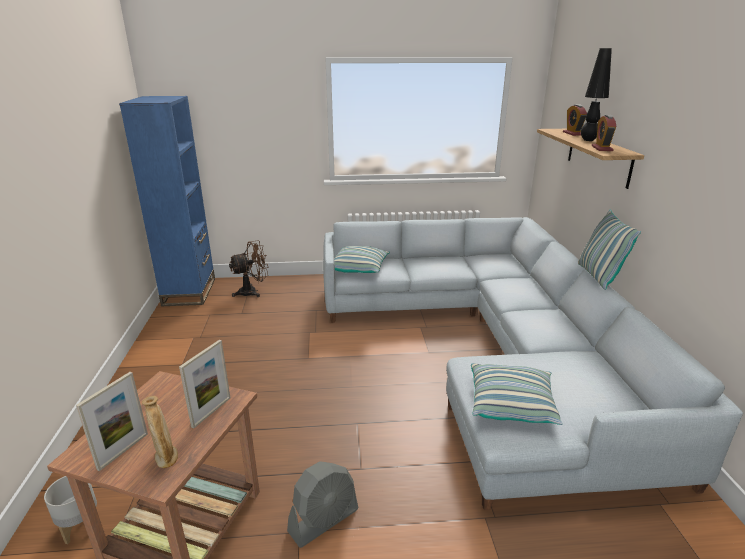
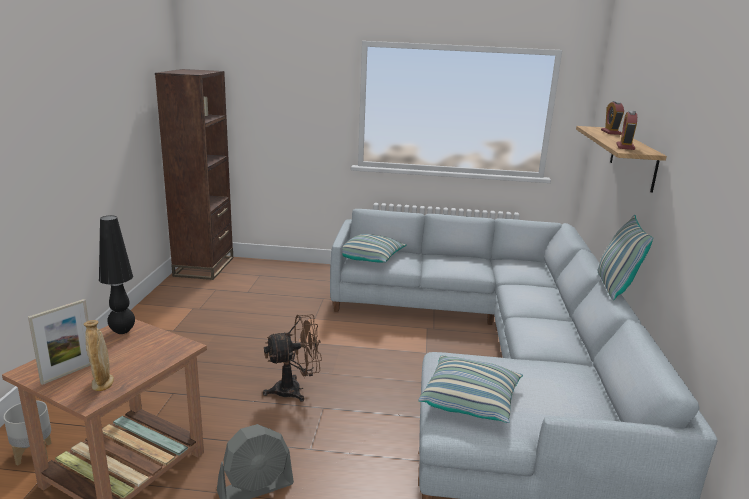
camera: 10 degrees right, 5 degrees down
blue bookcase [119,96,215,306] -> brown bookcase [155,69,233,280]
picture frame [179,340,230,428] -> none
brown fan [229,240,268,297] -> brown fan moved to [263,314,322,402]
black table lamp [581,48,612,141] -> black table lamp moved to [99,215,135,334]

